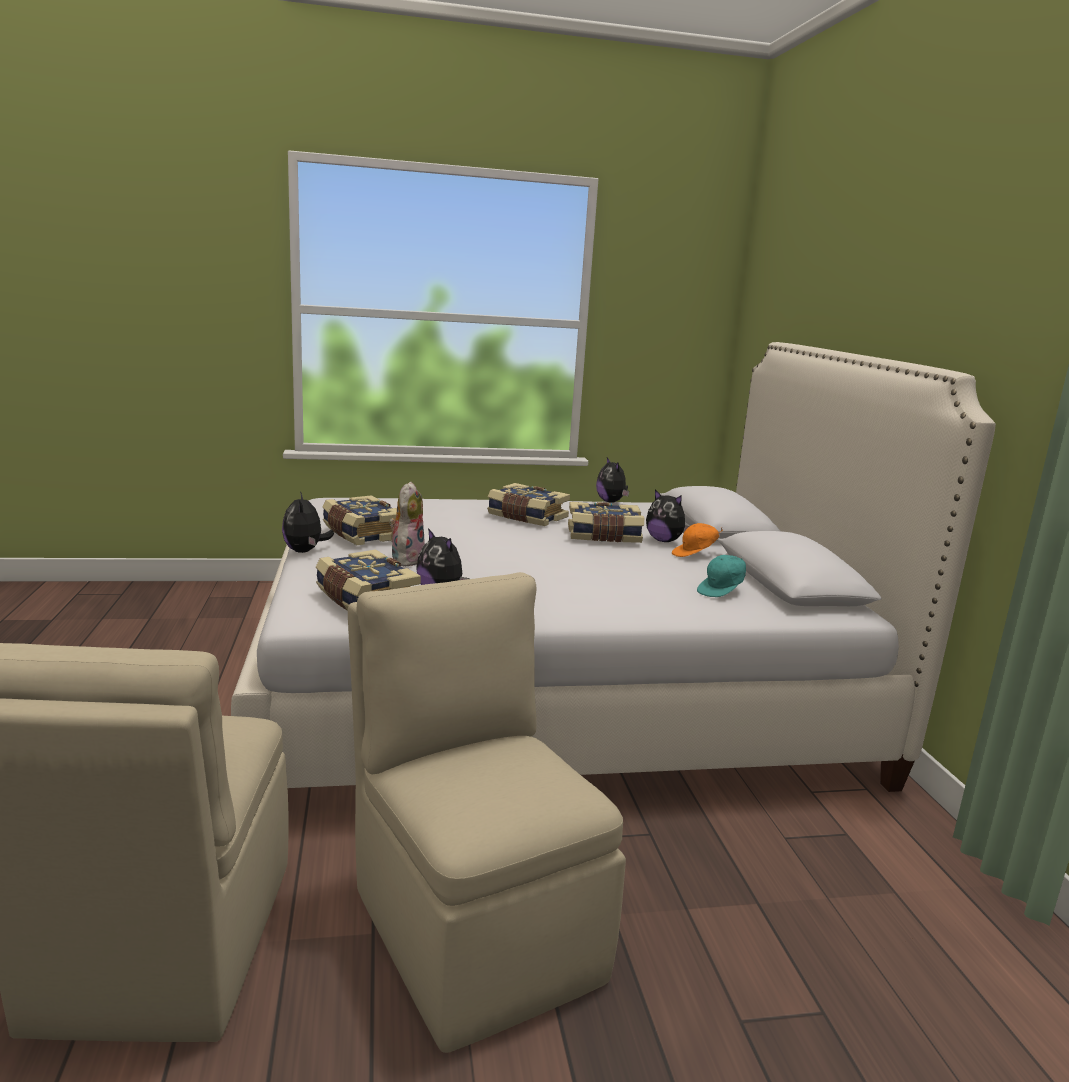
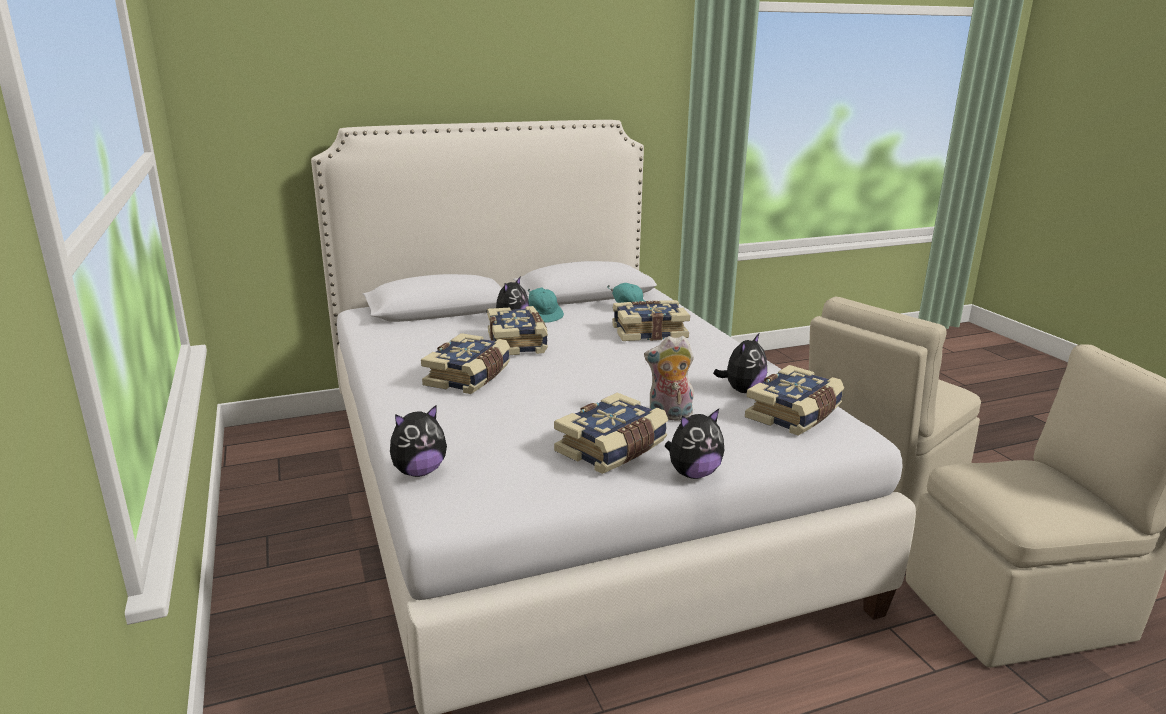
camera: 100 degrees left, 5 degrees up
plush toy [596,457,629,503] -> plush toy moved to [390,405,447,477]
orange cap [672,523,723,557] -> turquoise cap [528,288,564,323]
none -> book [612,300,690,341]

